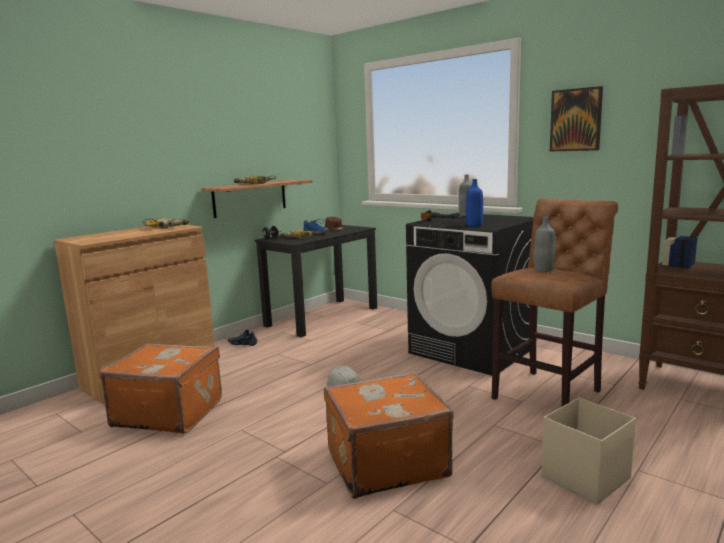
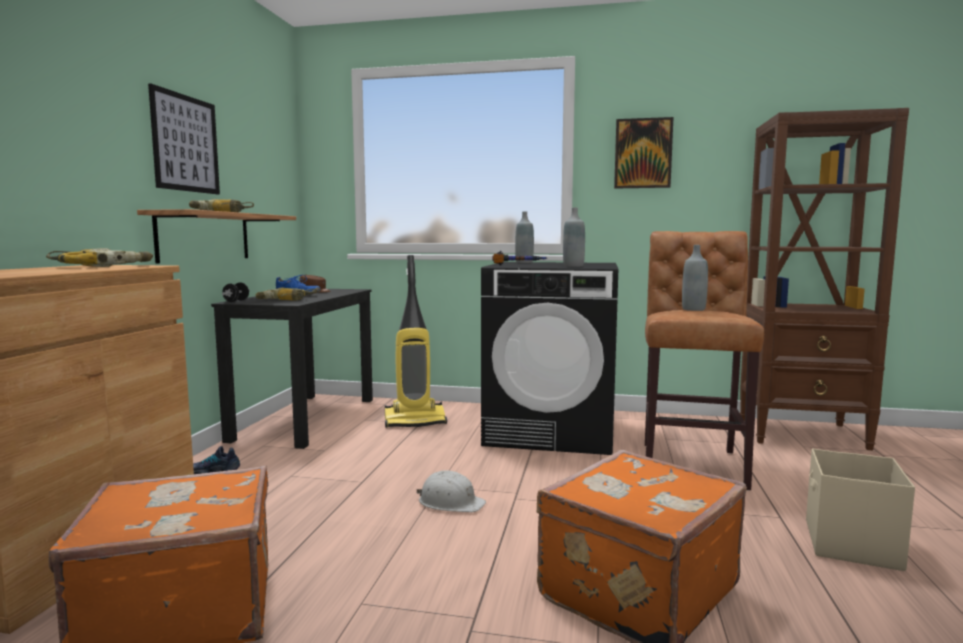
camera: 30 degrees left, 5 degrees down
blue bottle [466,179,483,227] -> grey bottle [563,207,585,267]
none -> picture [148,83,220,194]
none -> vacuum cleaner [385,255,447,428]

